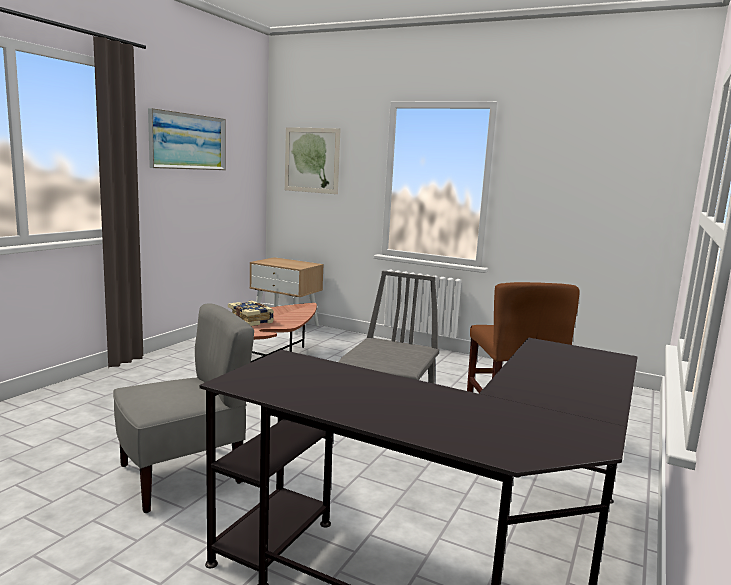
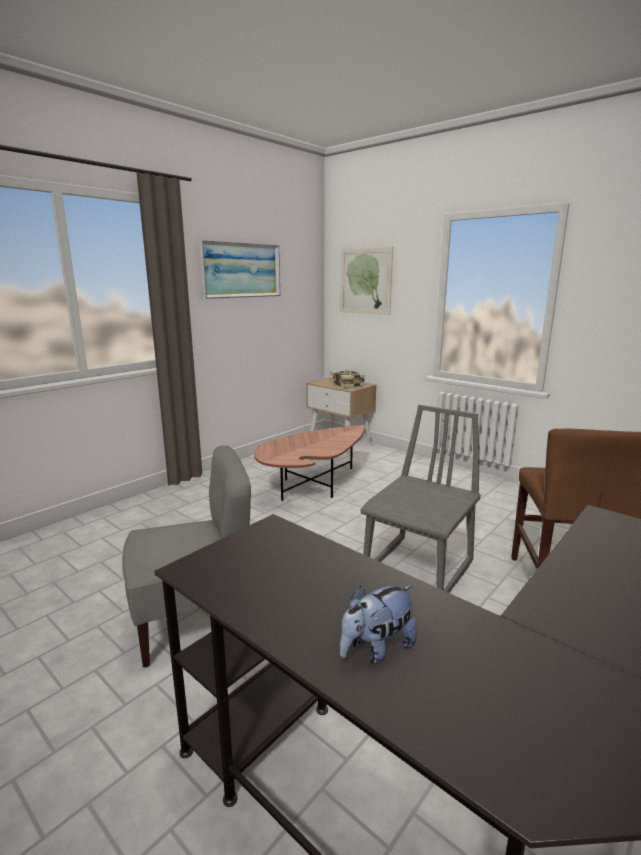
camera: 15 degrees right, 5 degrees up
book [228,301,274,326] -> book moved to [330,370,365,388]
none -> plush toy [340,585,417,664]

